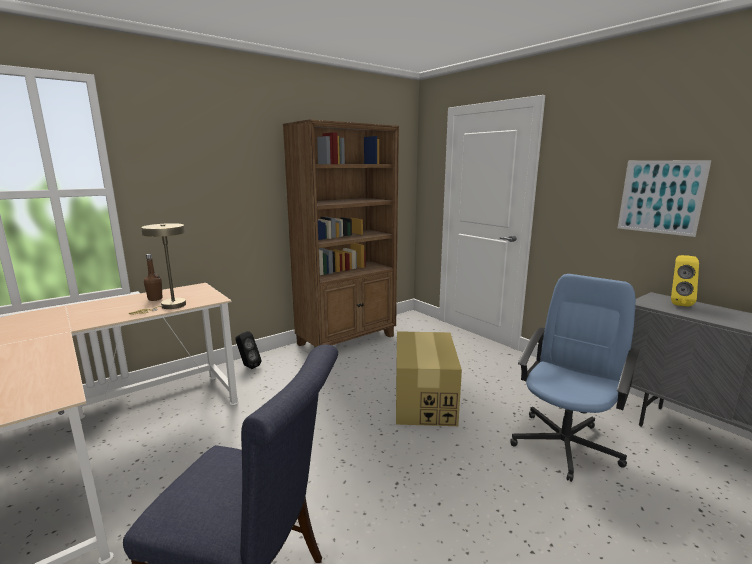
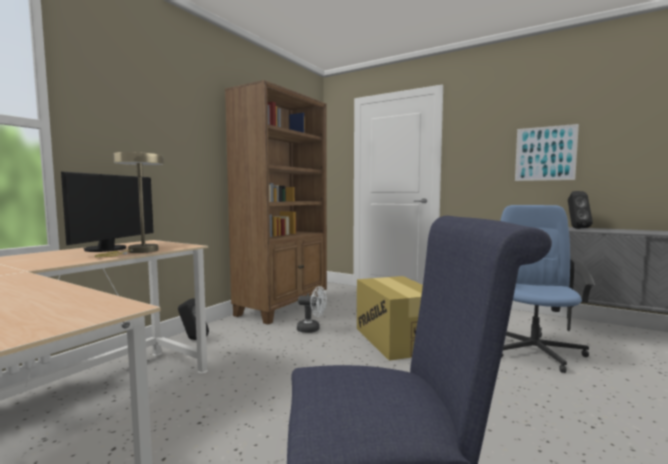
camera: 20 degrees left, 10 degrees down
brown bottle [144,254,162,301] -> monitor [61,171,153,252]
yellow speaker [671,255,699,307] -> black speaker [568,191,593,229]
none -> white fan [297,286,327,333]

